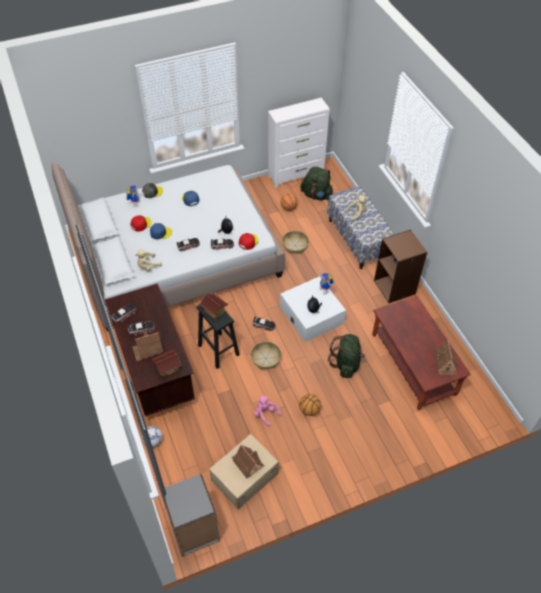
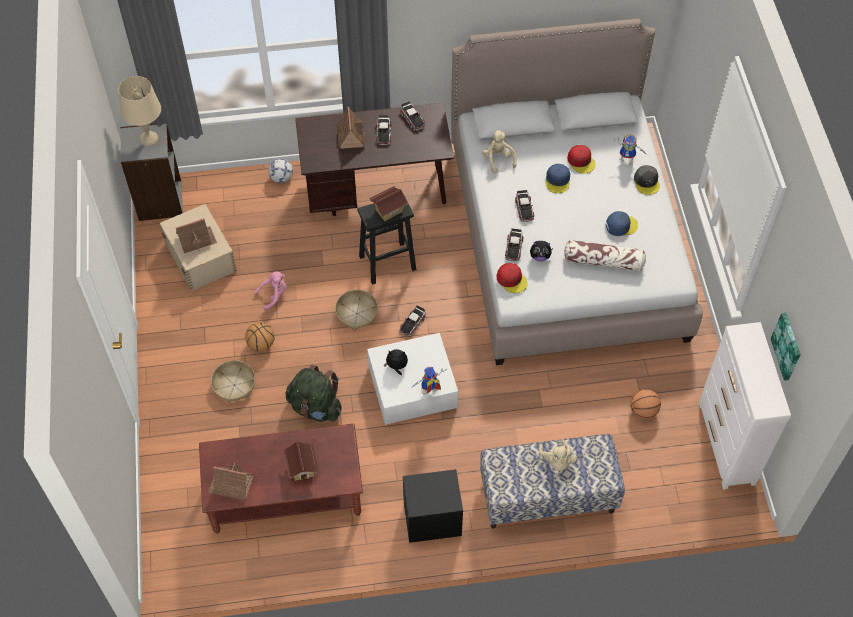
camera: 105 degrees right, 5 degrees up
toy house [152,350,182,377] -> toy house moved to [283,442,319,481]
basket [282,231,309,253] -> basket moved to [211,360,255,402]
green backpack [300,167,333,200] -> none
brown bookcase [374,230,428,303] -> black nightstand [403,469,463,543]
none -> beige table lamp [118,76,161,146]
none -> pillow [564,240,646,271]
none -> picture [771,312,801,381]

